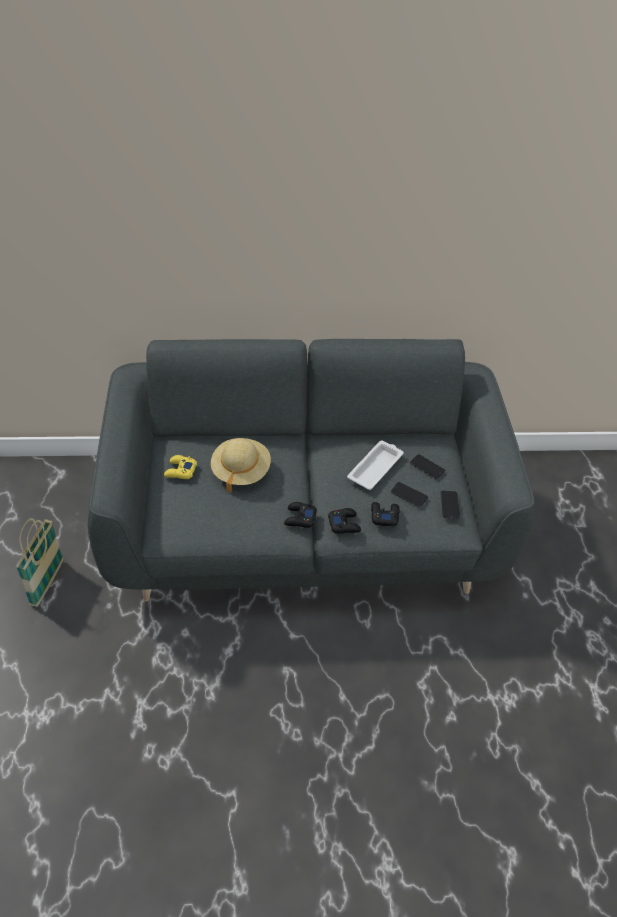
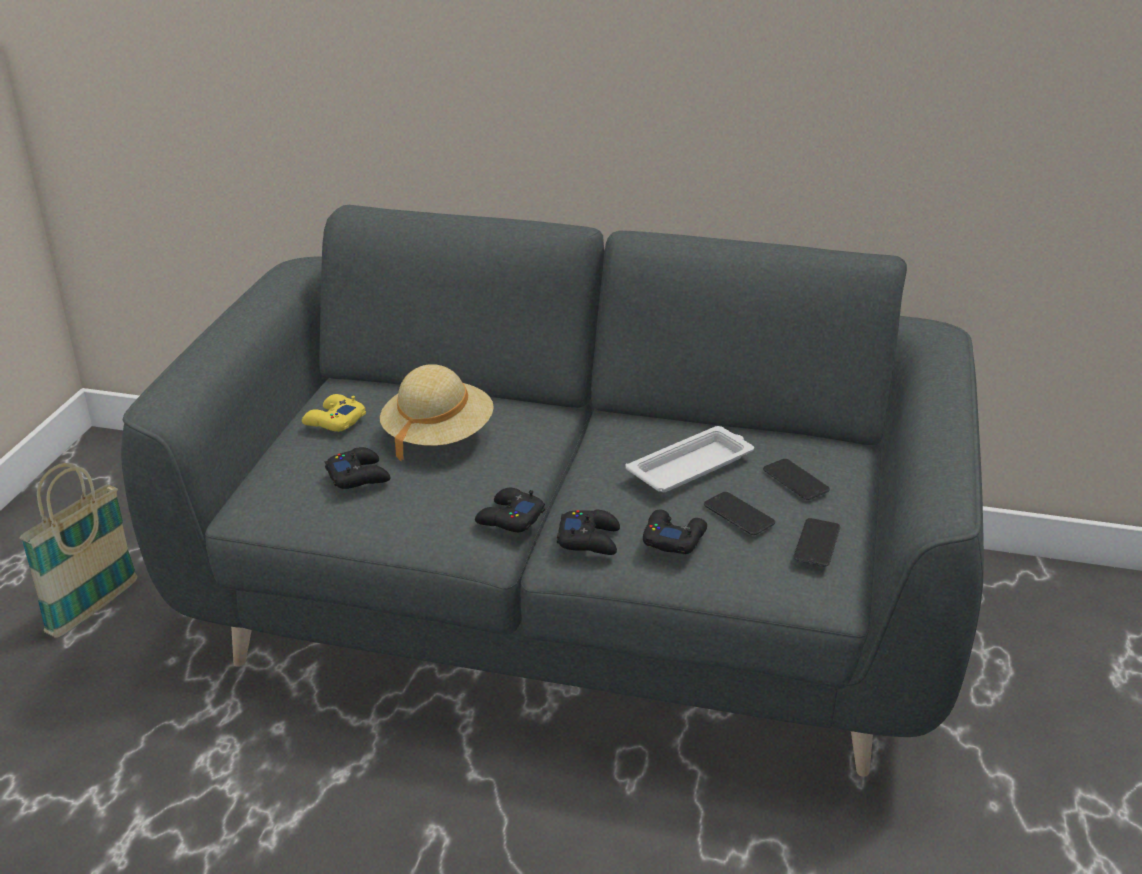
camera: 20 degrees right, 15 degrees down
none -> black game controller [325,447,390,489]

